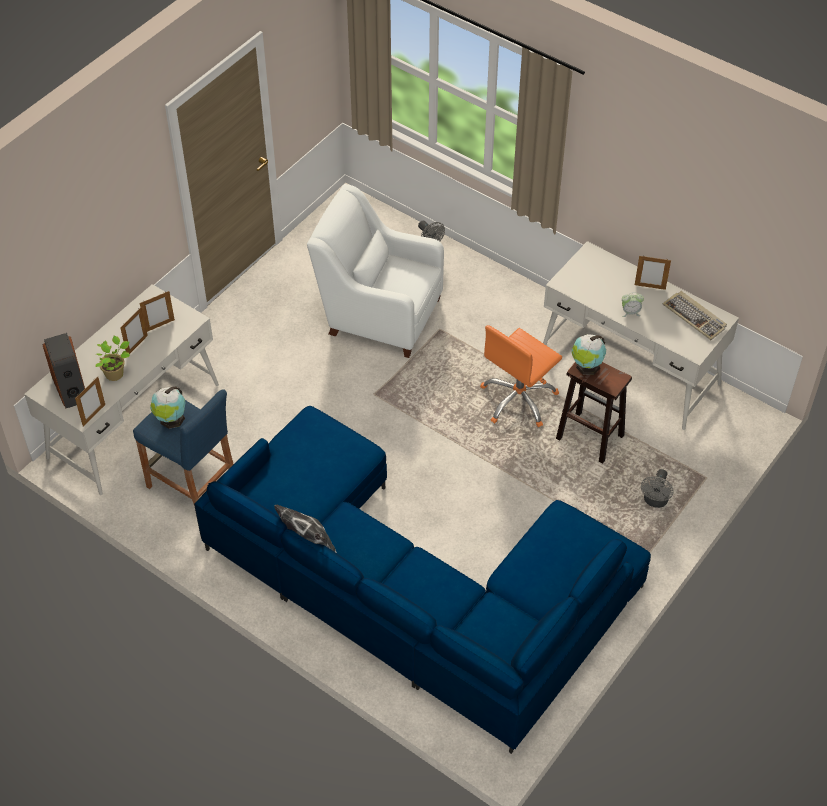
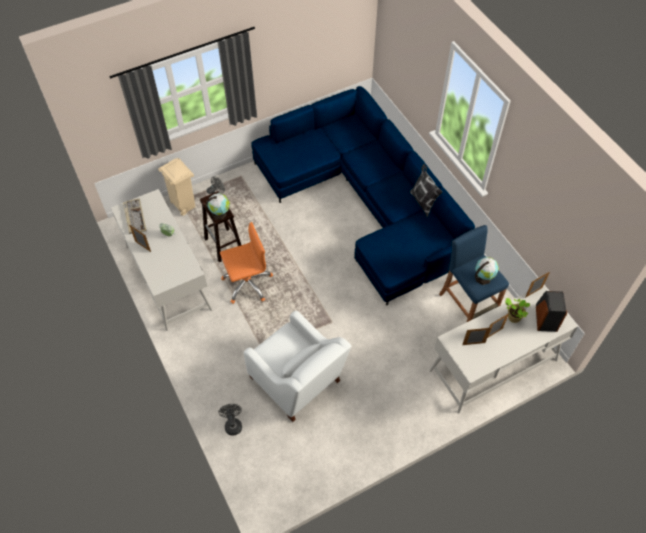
camera: 155 degrees left, 5 degrees up
none -> beige trash can [158,158,196,216]

